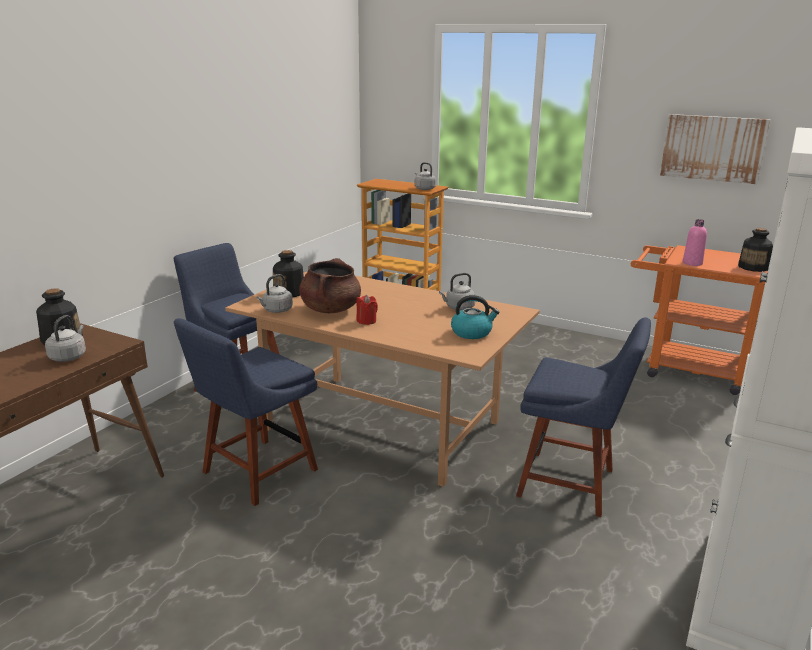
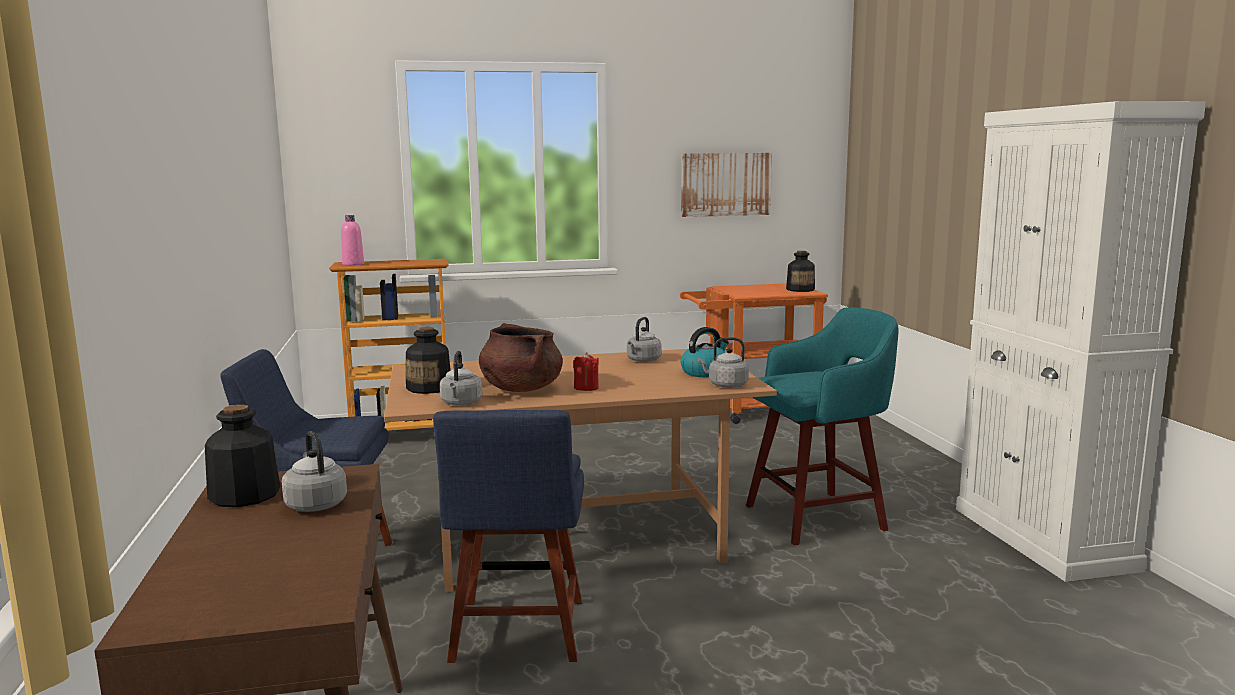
camera: 40 degrees left, 10 degrees down
grey kettle [415,162,436,190] -> grey kettle moved to [698,337,749,388]
blue chair [516,317,651,517] -> turquoise stool [746,307,899,545]
pink bottle [683,219,707,266] -> pink bottle moved to [341,215,364,266]

